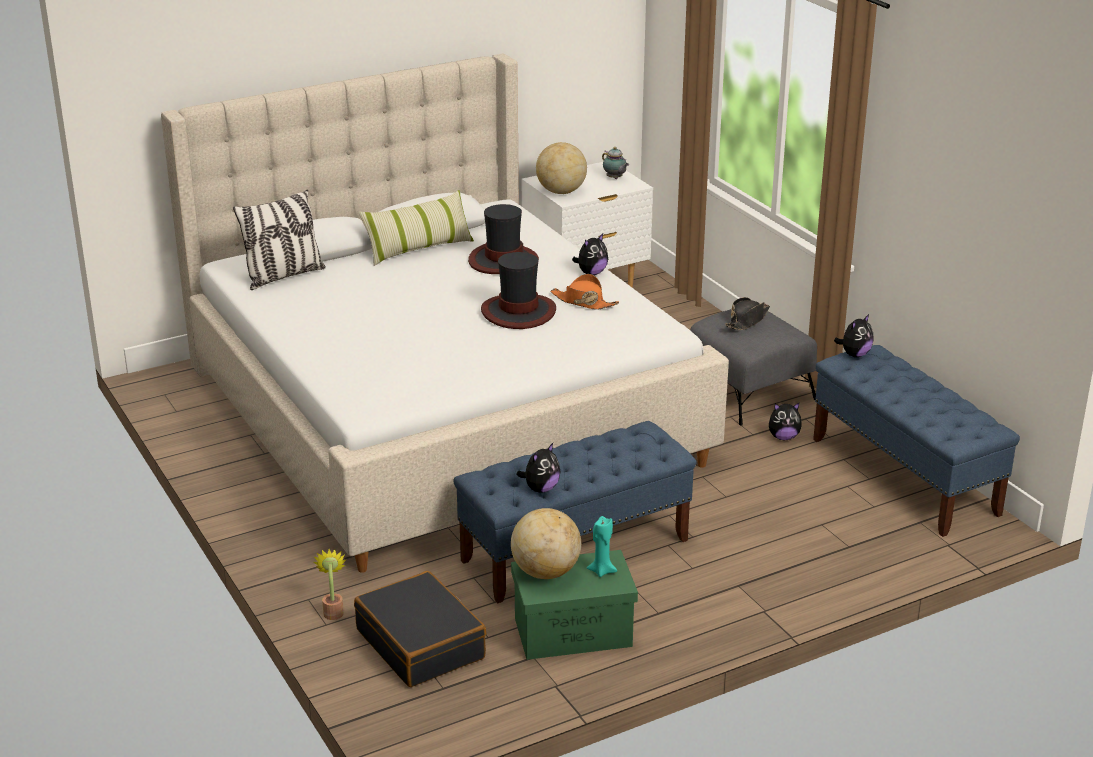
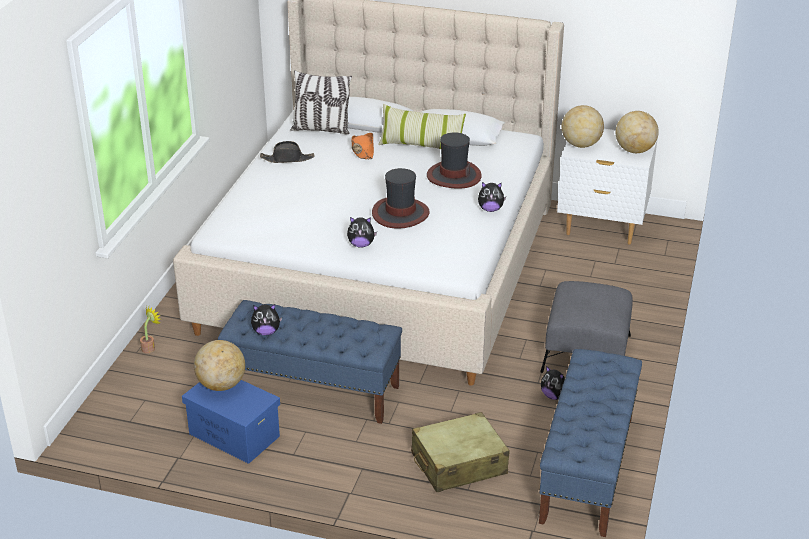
camera: 45 degrees right, 5 degrees up
black suitcase [354,571,486,687] -> none
green storage box [511,550,638,660] -> blue storage box [182,380,280,464]
orange hat [550,274,619,310] -> orange hat moved to [351,133,374,159]
turquoise candle [587,516,617,577] -> none
teapot [602,147,629,179] -> globe [616,111,659,153]
black hat [725,297,770,330] -> black hat moved to [260,141,315,163]
plush toy [834,314,874,357] -> plush toy moved to [347,217,377,248]
none -> beige suitcase [411,412,510,492]

